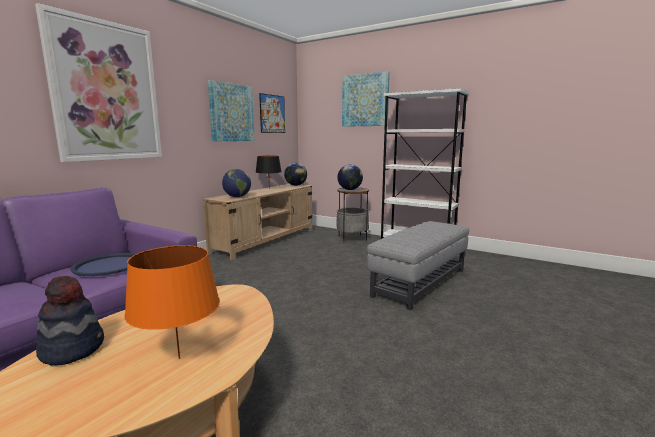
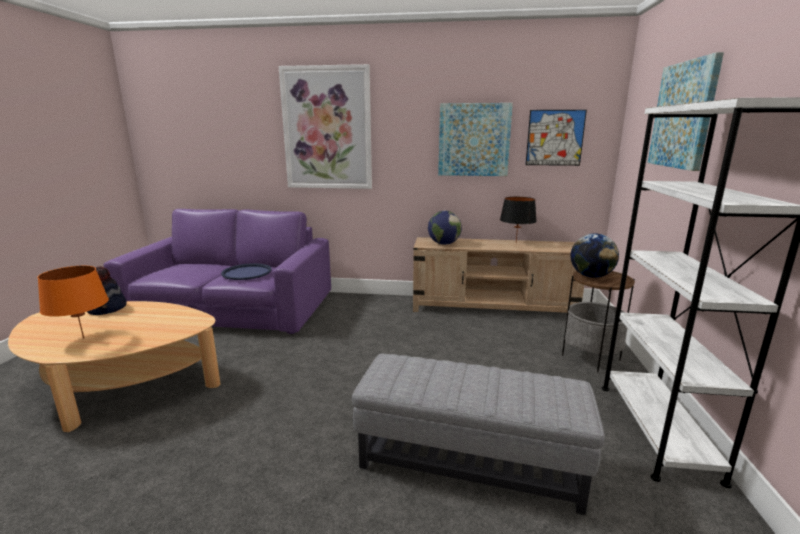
camera: 65 degrees right, 5 degrees up
globe [284,163,307,186] -> none

